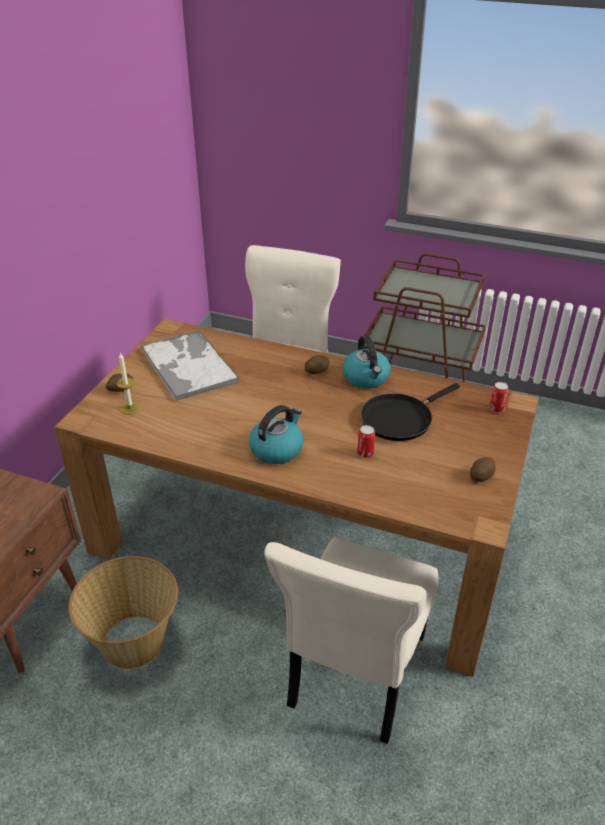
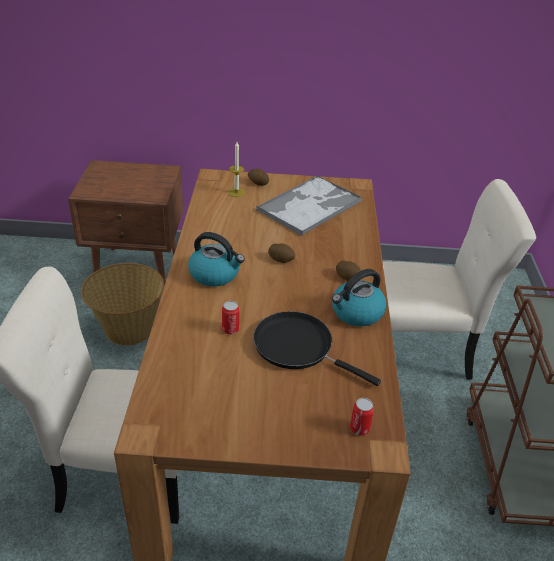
camera: 70 degrees right, 0 degrees up
potato [470,457,496,482] -> potato moved to [268,243,295,263]

